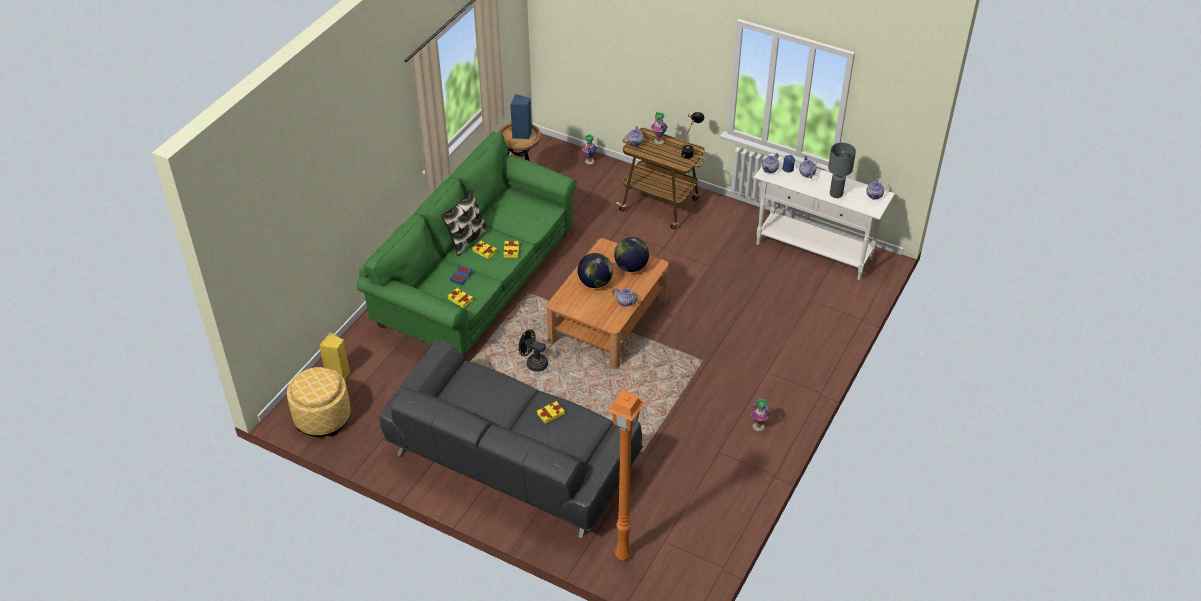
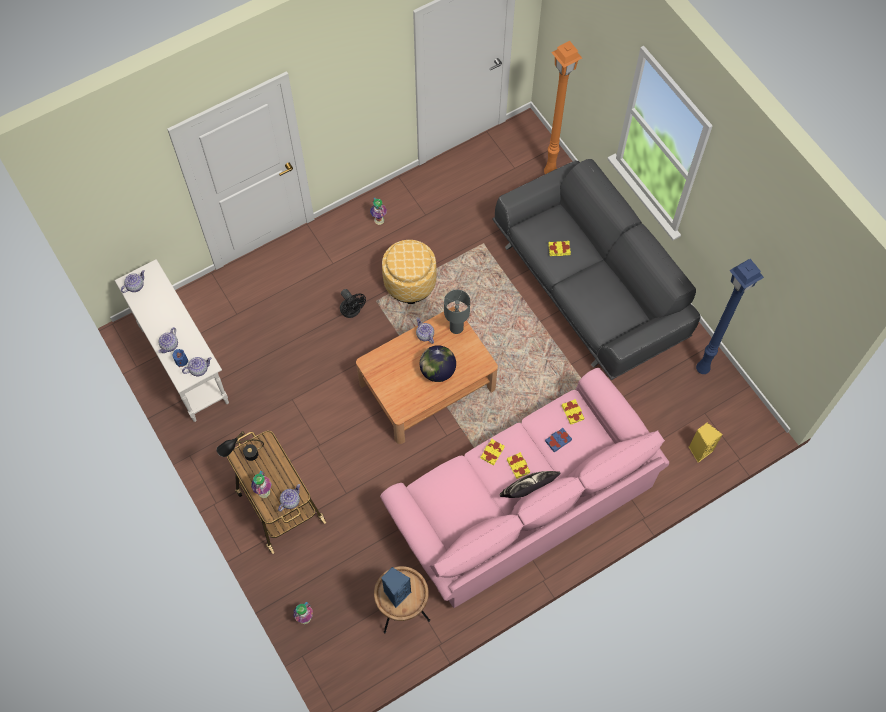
camera: 150 degrees left, 20 degrees up
ottoman [287,367,351,437] -> ottoman moved to [382,240,437,304]
green sofa [357,132,577,358] -> pink sofa [380,368,669,608]
black fan [519,329,548,372] -> black fan moved to [340,289,366,318]
globe [614,237,649,272] -> none
grey table lamp [828,143,856,198] -> grey table lamp moved to [444,290,470,334]
none -> blue floor lamp [696,259,764,374]

